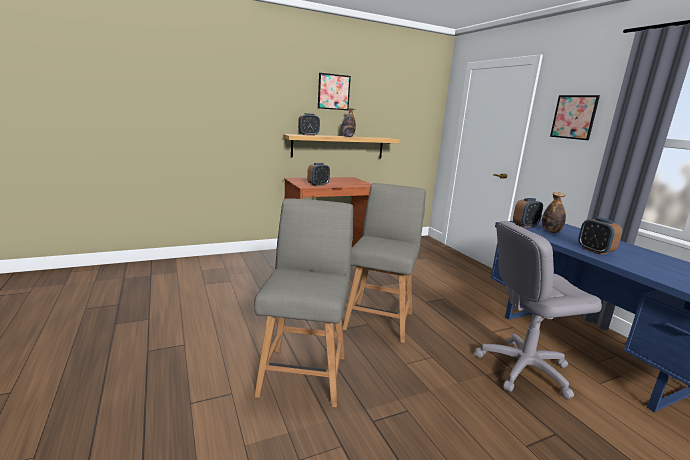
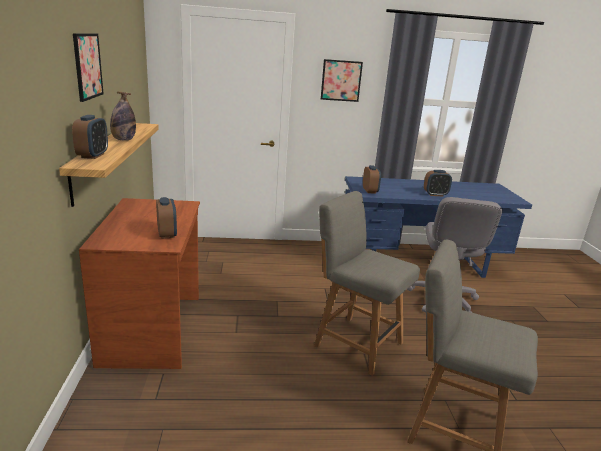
camera: 70 degrees left, 5 degrees up
bottle [542,192,566,233] -> none

